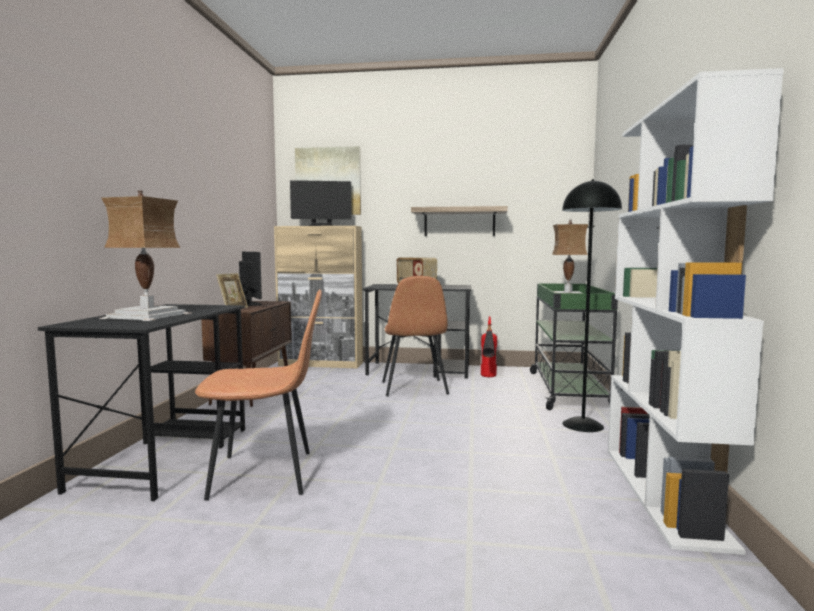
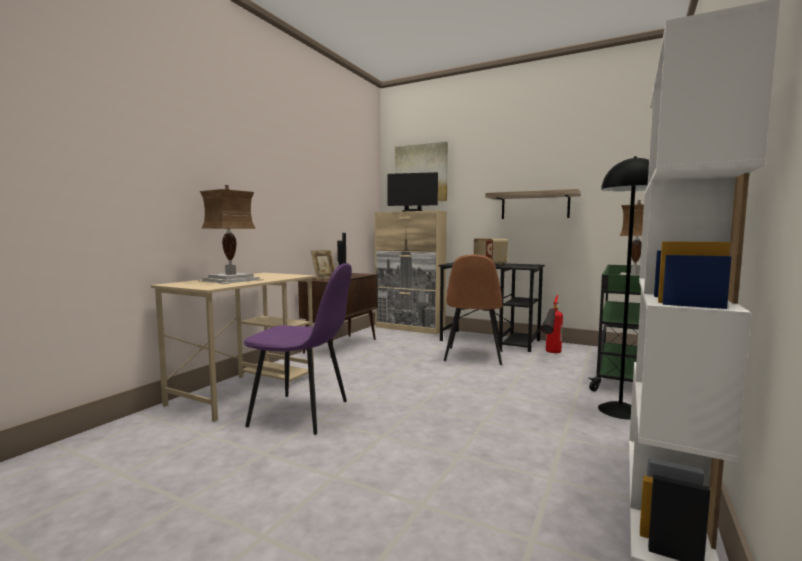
camera: 20 degrees right, 0 degrees up
black desk [38,304,245,501] -> beige desk [151,273,315,421]
brown chair [195,289,322,501] -> purple chair [244,263,352,435]

